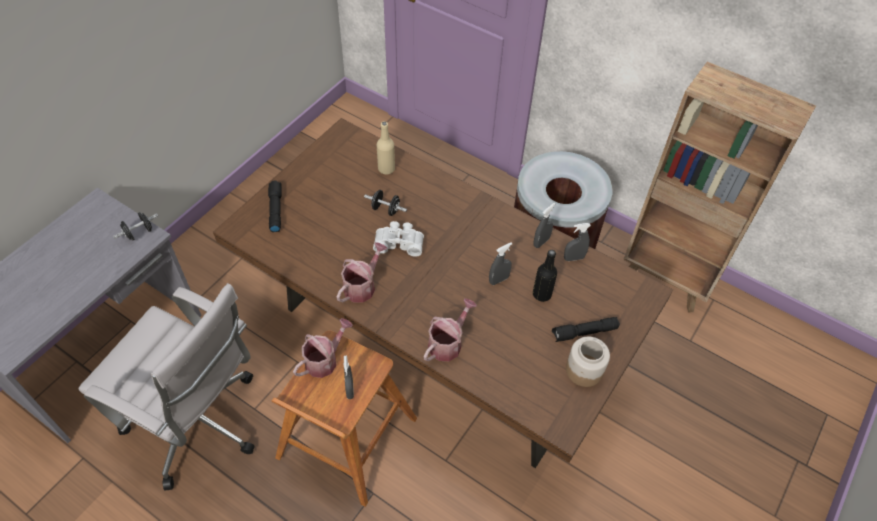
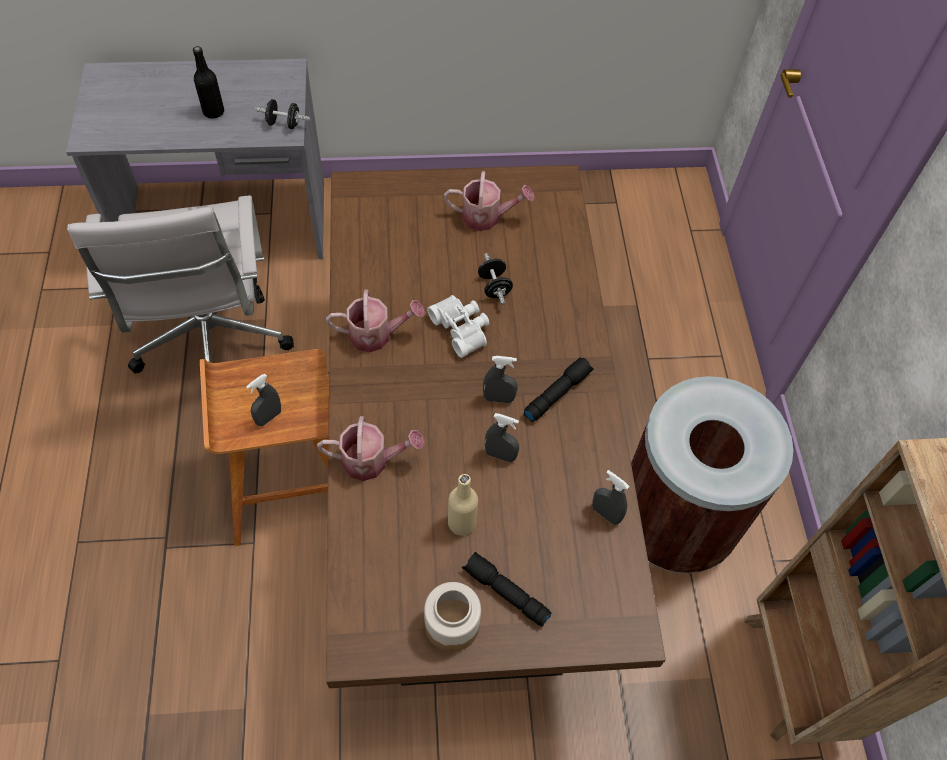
camera: 50 degrees right, 5 degrees up
black flashlight [268,181,282,232] -> black flashlight moved to [524,357,594,422]
watering can [293,318,353,378] -> watering can moved to [444,171,535,231]
beige bottle [377,121,395,175] -> beige bottle moved to [448,474,478,535]
grey spray bottle [533,203,555,248] -> grey spray bottle moved to [483,356,518,403]
black bottle [533,250,557,302] -> black bottle moved to [193,46,224,119]

